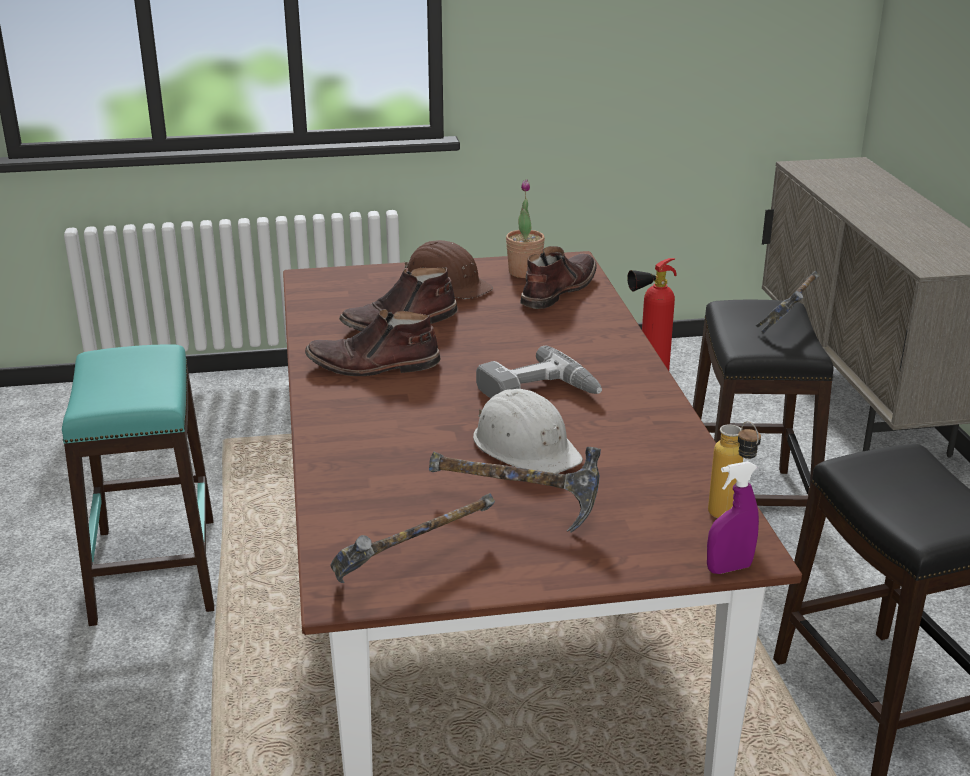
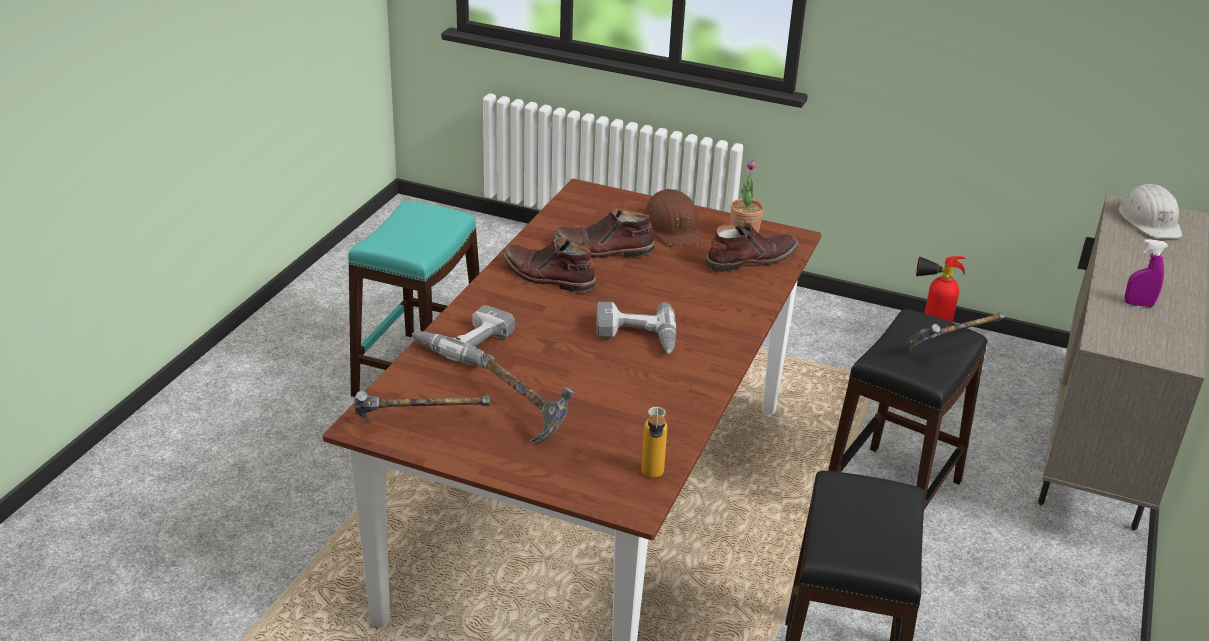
camera: 30 degrees right, 5 degrees up
white hard hat [473,389,583,473] -> white hard hat moved to [1118,184,1183,239]
purple spray bottle [707,461,759,574] -> purple spray bottle moved to [1124,239,1168,307]
none -> power drill [412,305,515,366]

